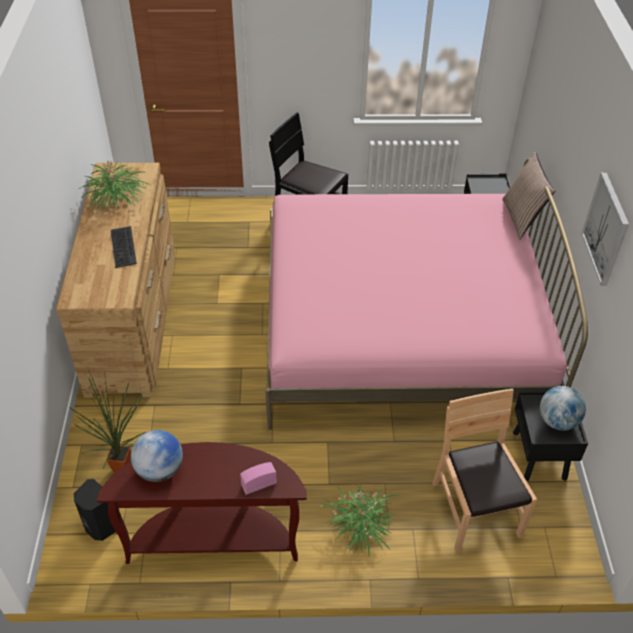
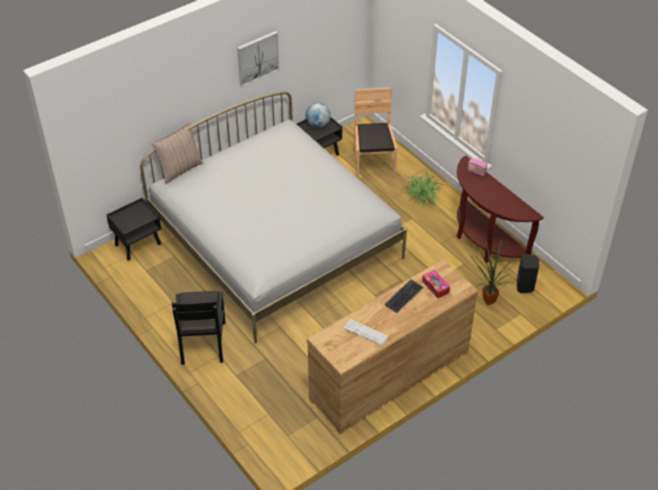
camera: 125 degrees left, 0 degrees up
potted plant [77,160,150,212] -> keyboard [344,319,389,345]
globe [131,430,183,482] -> none
pink bed [265,158,588,430] -> white bed [140,91,407,344]
brown chair [432,389,537,553] -> brown chair turned 135 degrees clockwise [354,88,397,179]
none -> tissue box [422,270,450,298]

